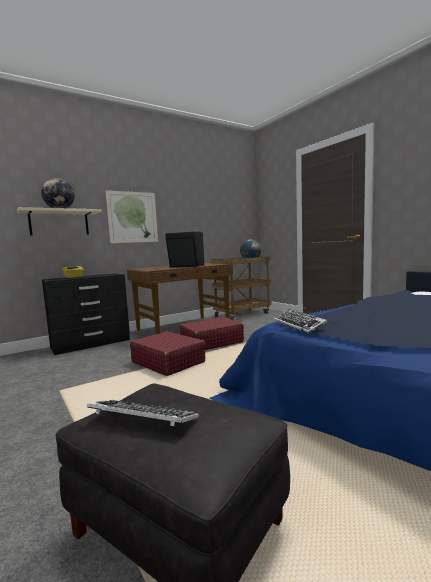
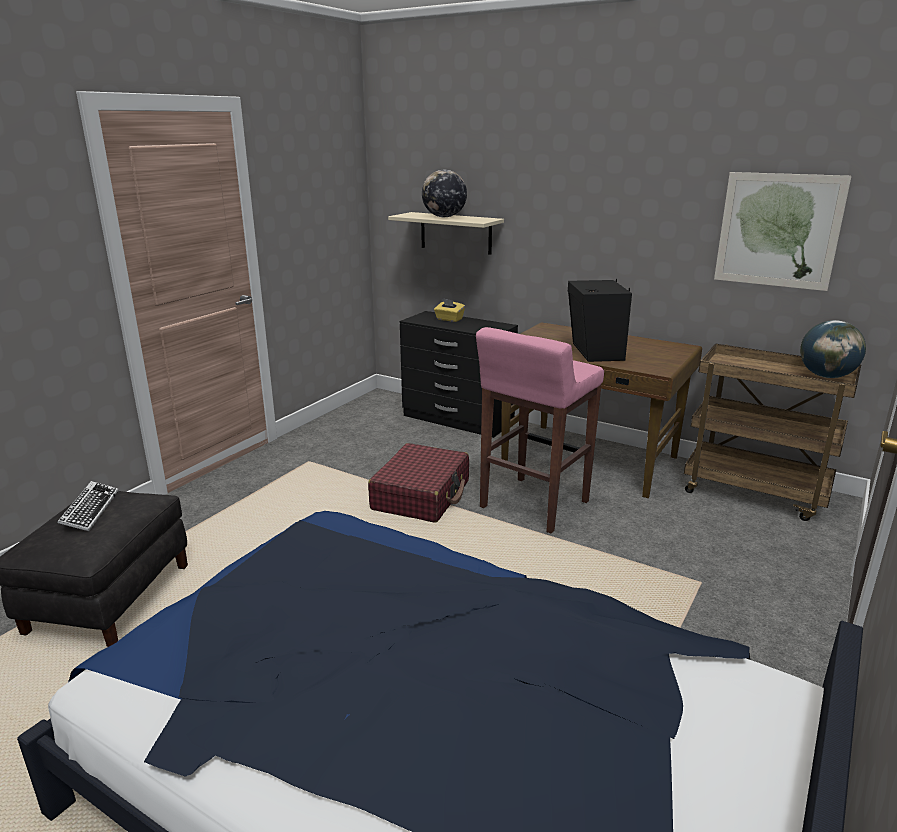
camera: 65 degrees right, 15 degrees up
picture [106,190,158,243] -> picture moved to [714,172,852,291]
red suitcase [180,317,244,350] -> pink stool [476,327,604,533]
keyboard [274,309,327,333] -> none

